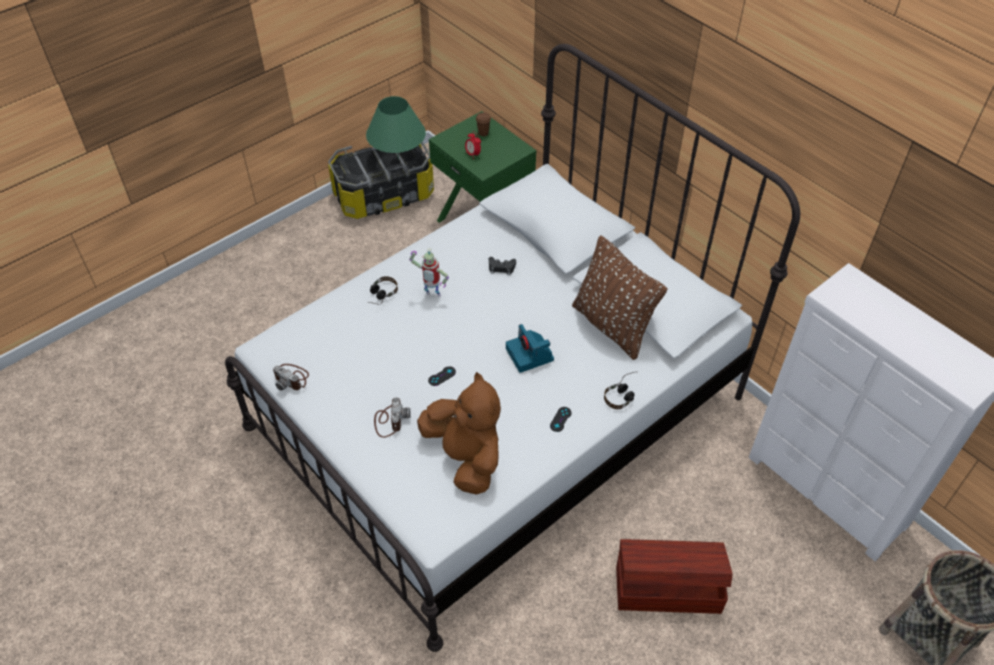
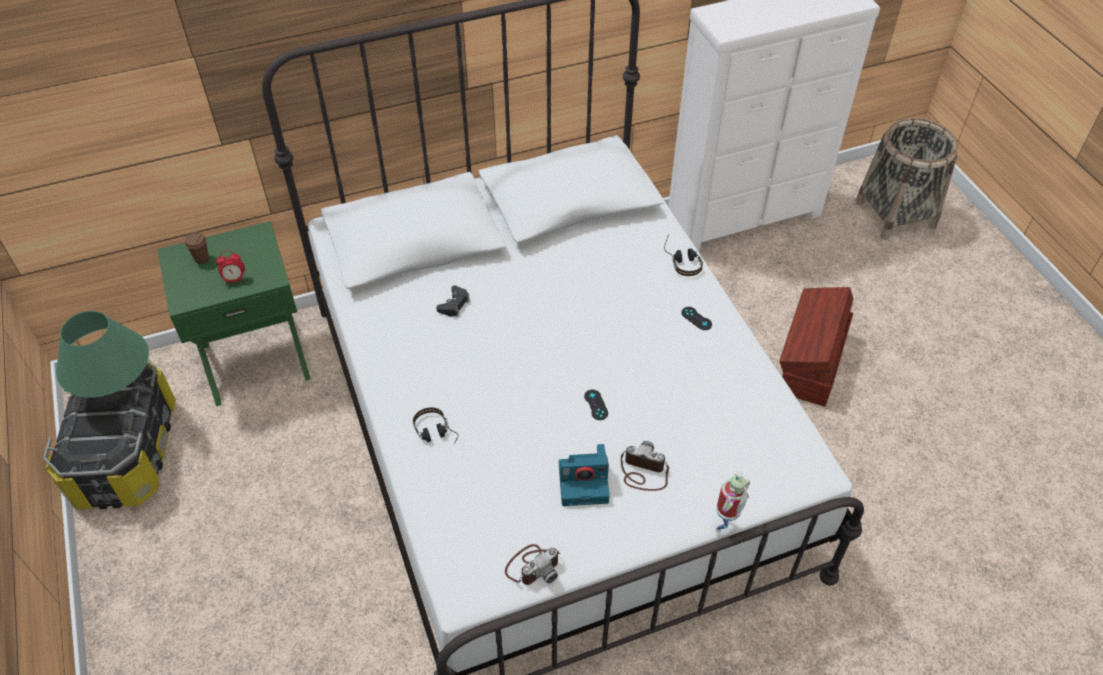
camera: 70 degrees left, 0 degrees up
toy robot [409,248,449,297] -> toy robot moved to [715,470,750,533]
brown plush toy [417,372,501,495] -> none
camera [506,324,554,373] -> camera moved to [559,444,610,506]
brown pillow [572,235,668,360] -> none

